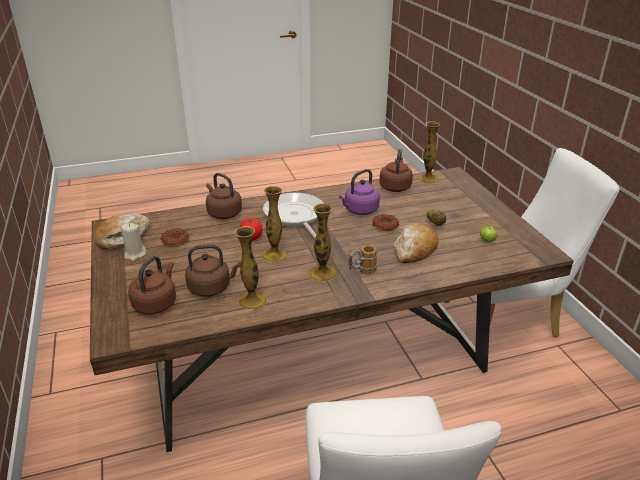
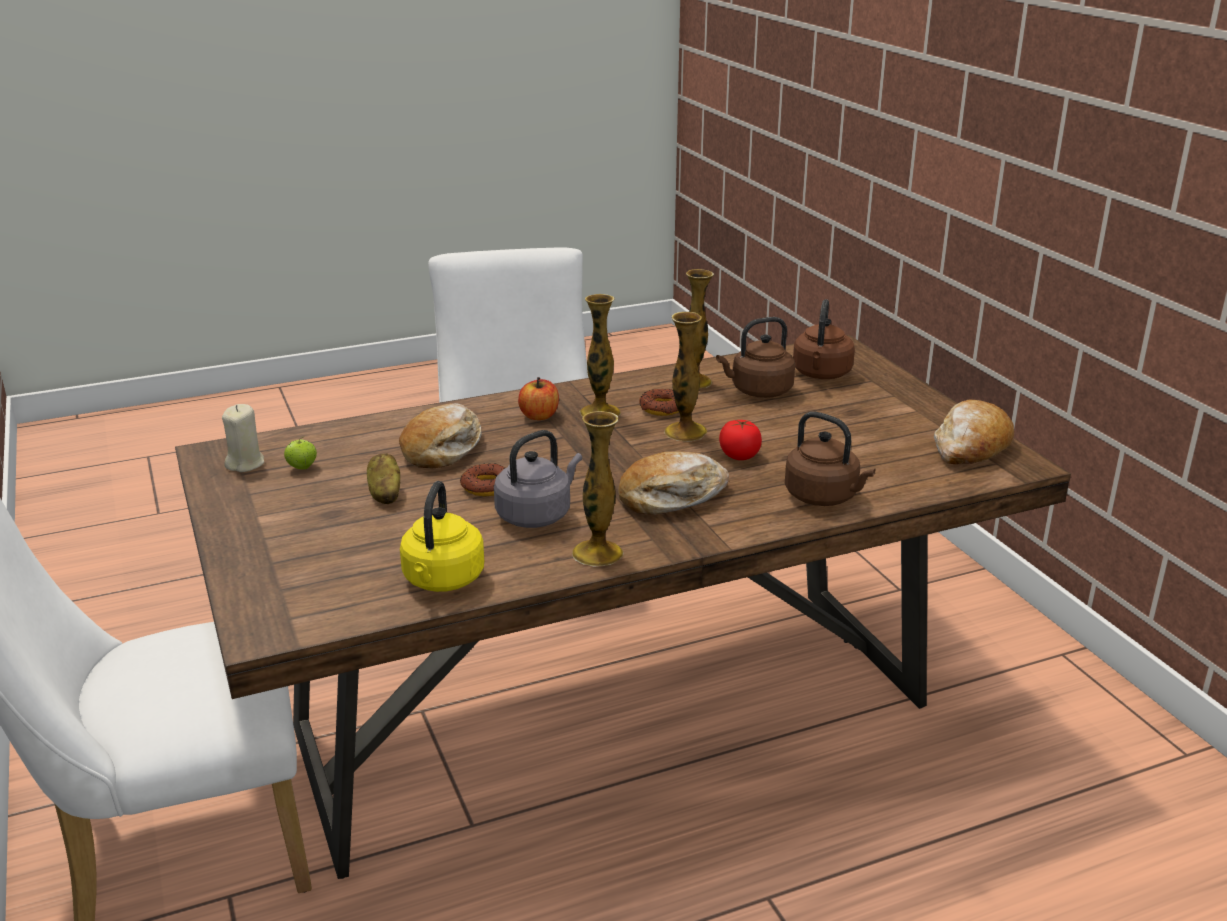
camera: 175 degrees right, 5 degrees down
beige candle [121,223,147,261] -> beige candle moved to [222,404,264,472]
donut [161,228,189,247] -> donut moved to [639,389,679,416]
frying pan [263,192,324,239] -> bread [618,451,729,515]
purple kettle [339,169,380,215] -> grey kettle [494,430,582,528]
mug [348,245,377,274] -> apple [518,377,559,420]
brown kettle [380,149,413,192] -> yellow kettle [400,481,484,592]
vase [418,121,440,184] -> vase moved to [572,411,623,566]

